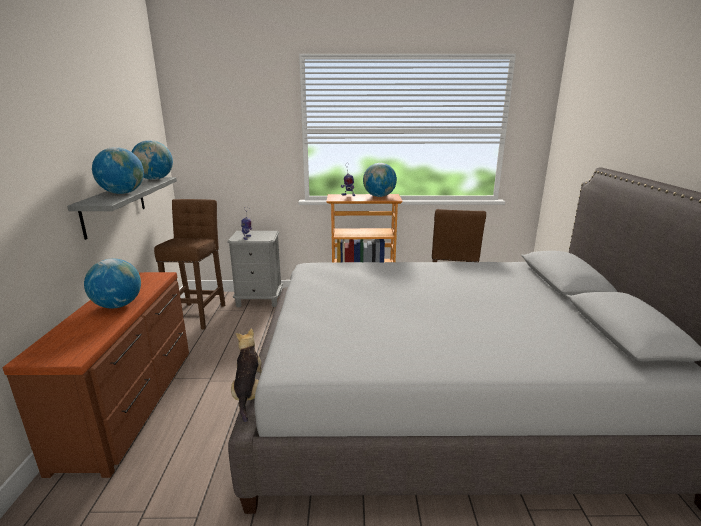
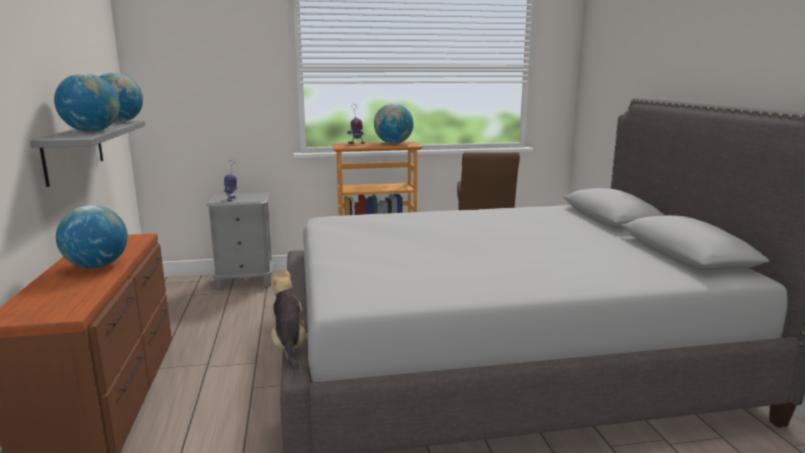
camera: 10 degrees left, 5 degrees down
brown stool [154,199,225,329] -> none

